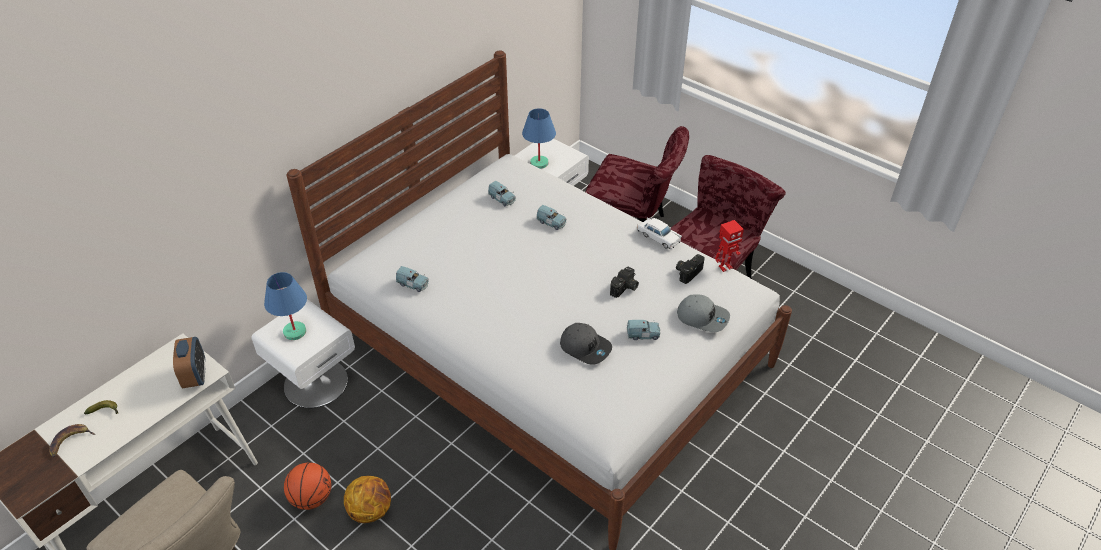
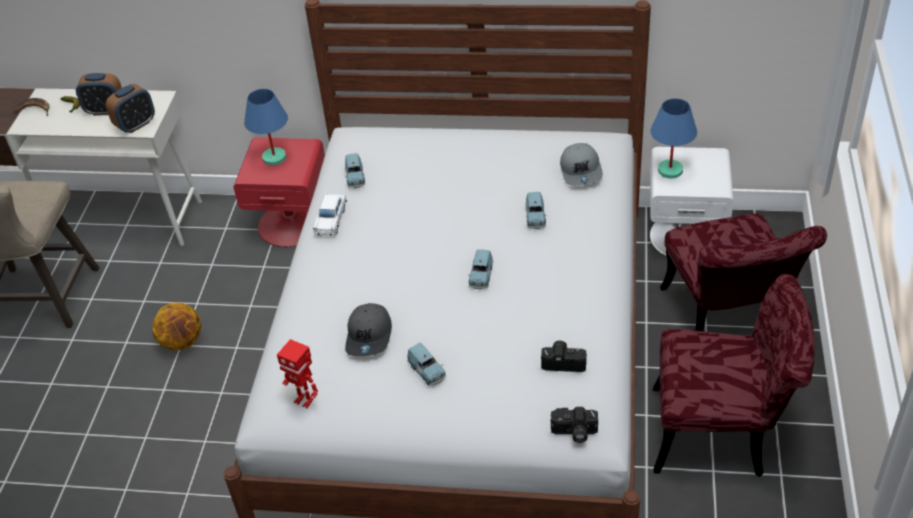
camera: 60 degrees right, 0 degrees up
white nightstand [252,299,355,408] -> red nightstand [233,138,325,247]
basketball [284,462,332,510] -> none
blue toy car [488,181,516,207] -> blue toy car moved to [468,249,493,289]
camera [610,267,639,298] -> camera moved to [551,407,598,443]
white toy car [637,218,682,249] -> white toy car moved to [313,193,347,236]
grey cap [677,294,730,332] -> grey cap moved to [560,143,603,186]
toy robot [715,220,744,272] -> toy robot moved to [277,339,318,408]
none -> alarm clock [76,73,122,116]

